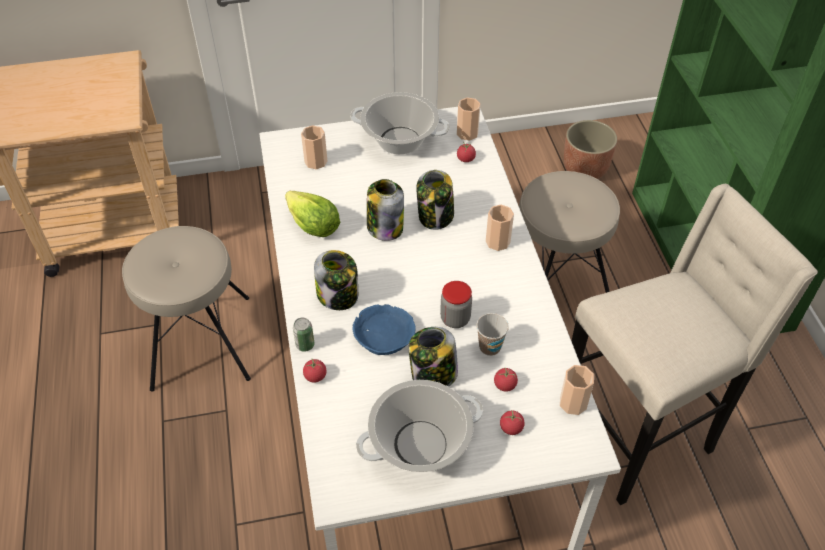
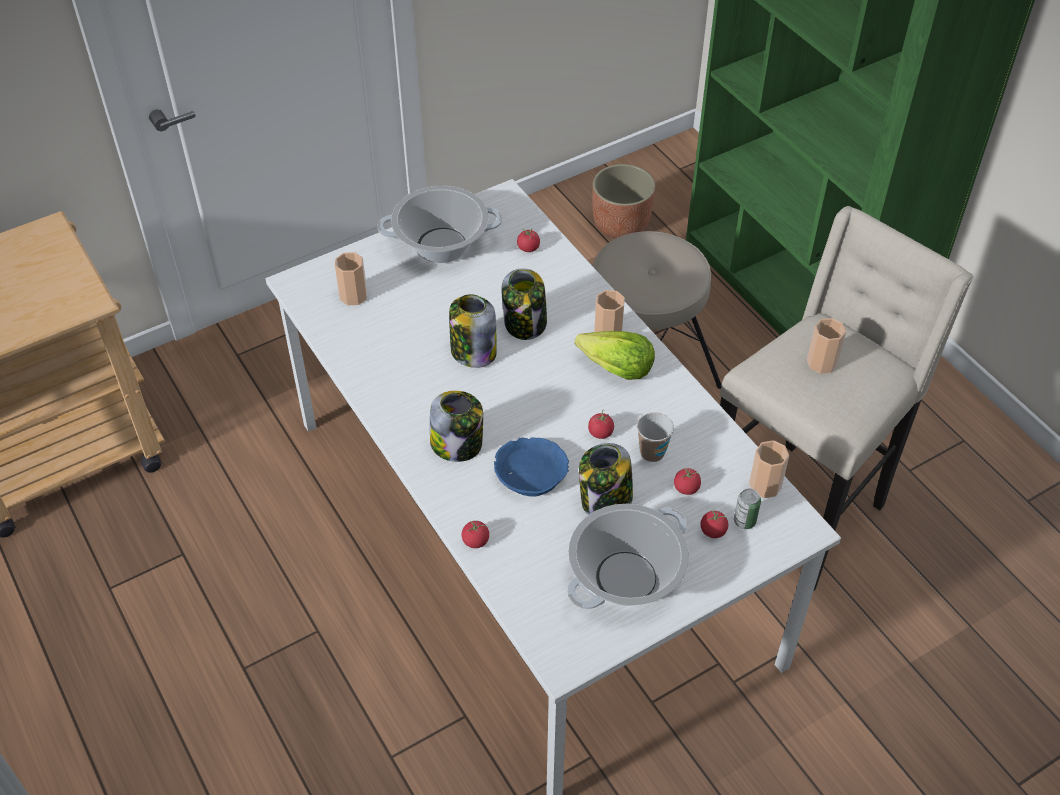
camera: 20 degrees left, 0 degrees up
beige stool [122,226,251,391] -> none
lettuce [285,191,340,237] -> lettuce moved to [575,331,655,380]
can [293,318,315,352] -> can moved to [734,489,761,529]
jar [440,281,472,328] -> tomato [588,410,614,439]
cup [457,97,481,141] -> cup moved to [807,318,846,374]

